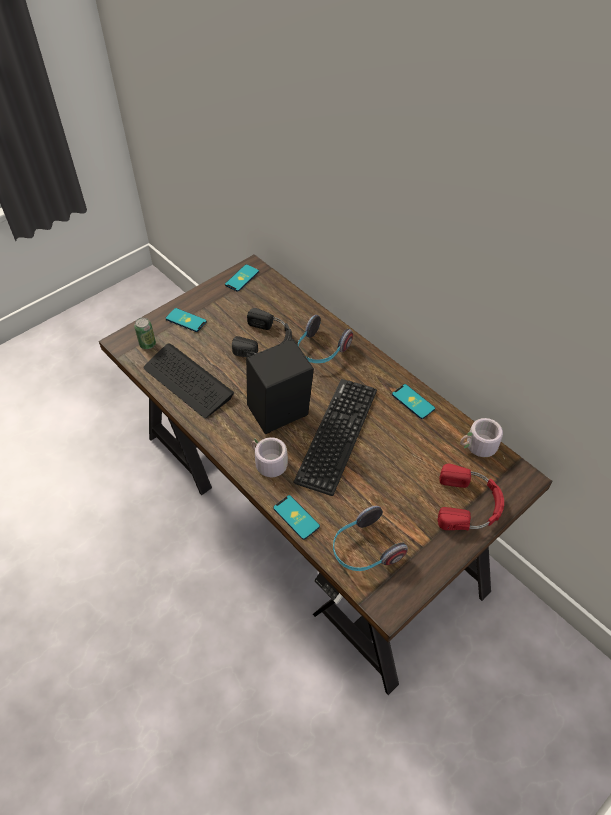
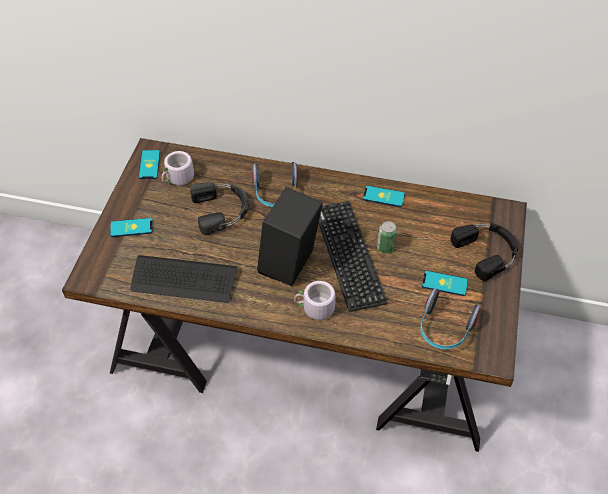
camera: 35 degrees left, 0 degrees up
can [134,317,156,349] -> can moved to [377,221,397,253]
phone [273,495,320,540] -> phone moved to [422,271,468,296]
red headphones [438,464,504,530] -> black headphones [451,223,519,281]
grey mug [460,418,504,457] -> grey mug moved to [162,151,203,186]

